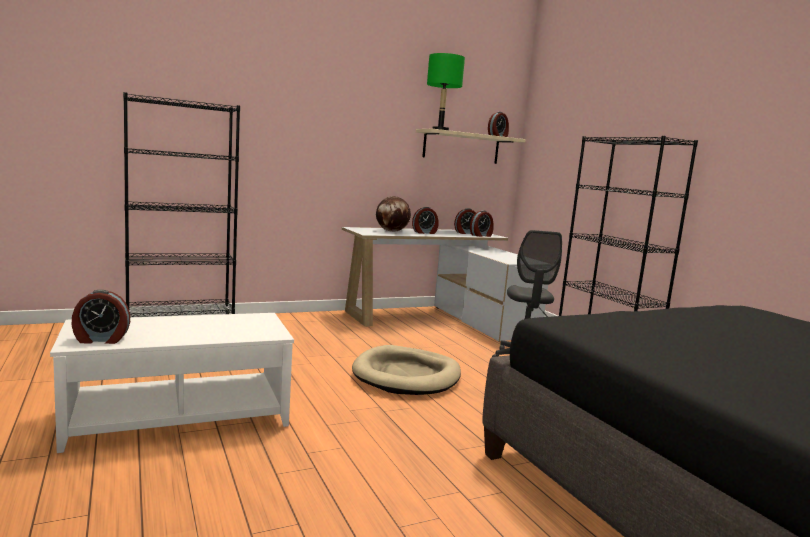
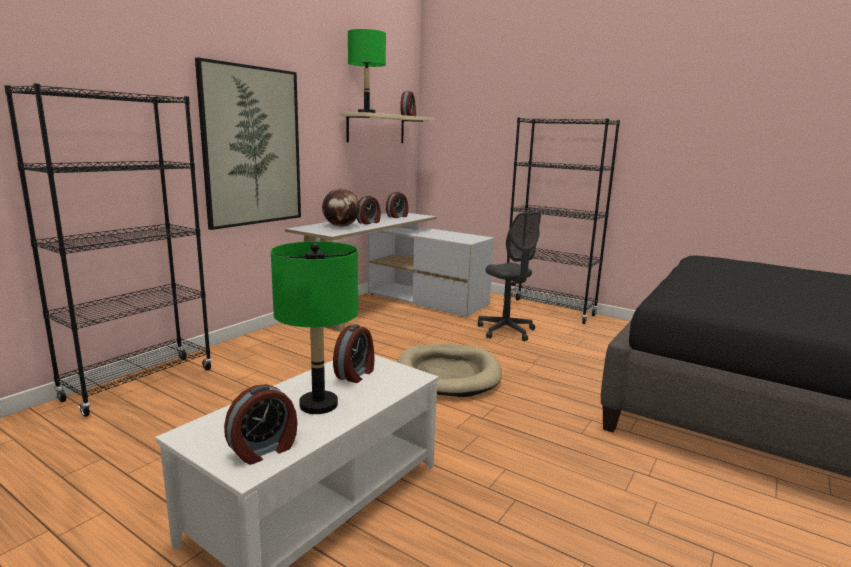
camera: 30 degrees left, 5 degrees up
alarm clock [470,210,494,237] -> alarm clock moved to [333,324,374,383]
none -> picture [195,57,301,230]
none -> green table lamp [271,241,358,414]

